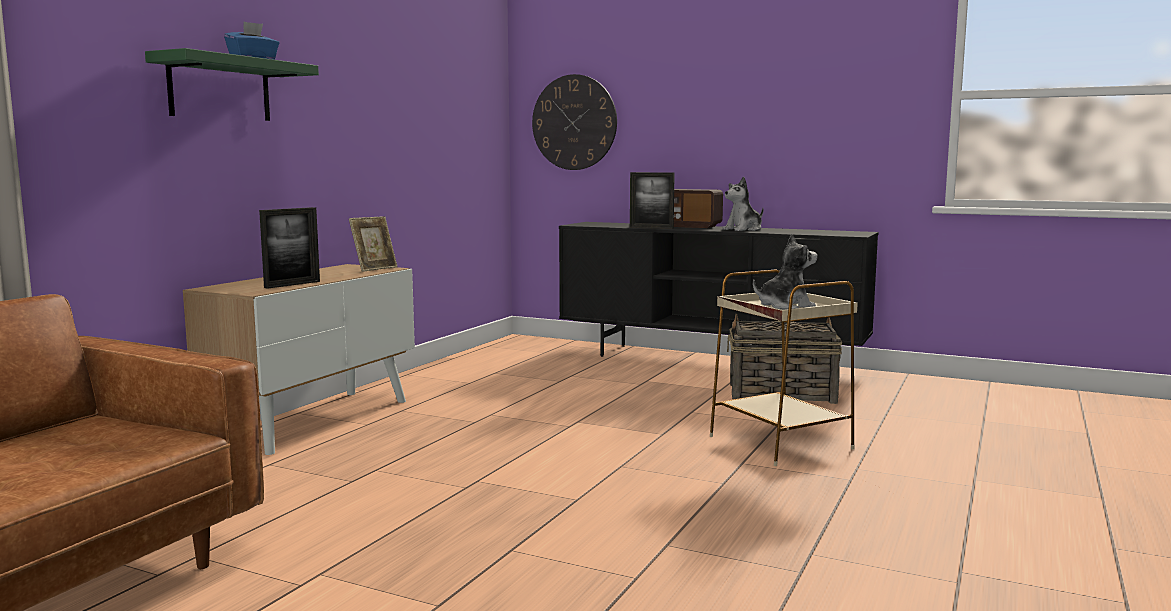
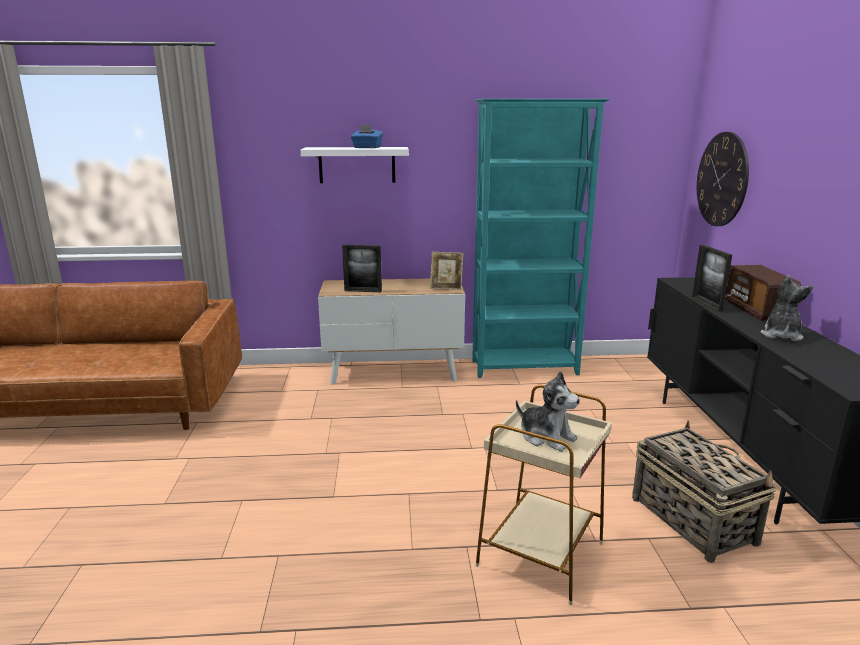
camera: 60 degrees right, 10 degrees up
green shelf [145,48,319,121] -> white shelf [301,147,409,183]
plush toy [722,177,763,231] -> plush toy turned 90 degrees clockwise [760,275,814,341]
none -> turquoise bookcase [472,99,610,378]

